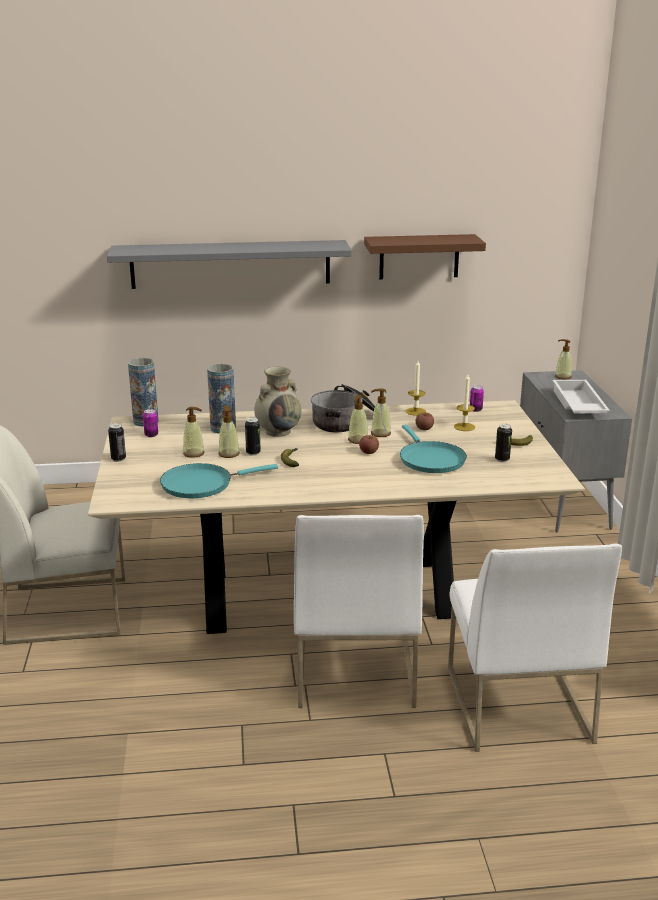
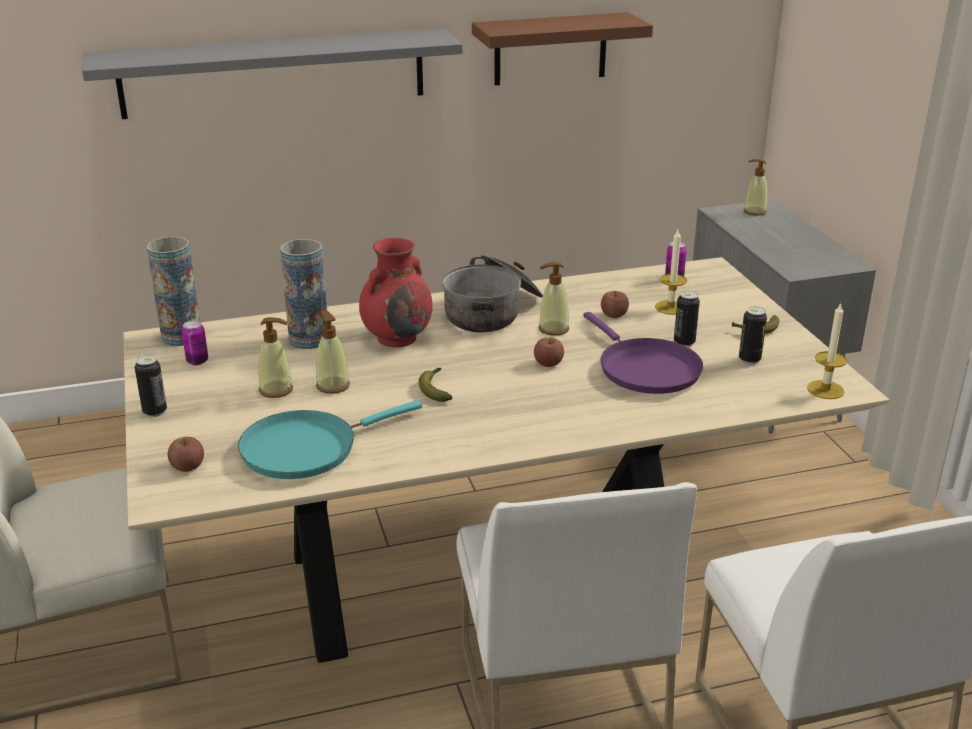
camera: 10 degrees left, 5 degrees up
can [245,417,261,456] -> can moved to [674,291,700,347]
beige vase [254,367,301,437] -> red vase [359,238,433,347]
soap dispenser [348,395,368,444] -> none
turquoise frying pan [400,424,467,473] -> purple frying pan [583,312,703,394]
candle [406,361,426,416] -> candle moved to [807,303,847,399]
white tray [552,380,610,413] -> none
none -> apple [168,437,204,472]

